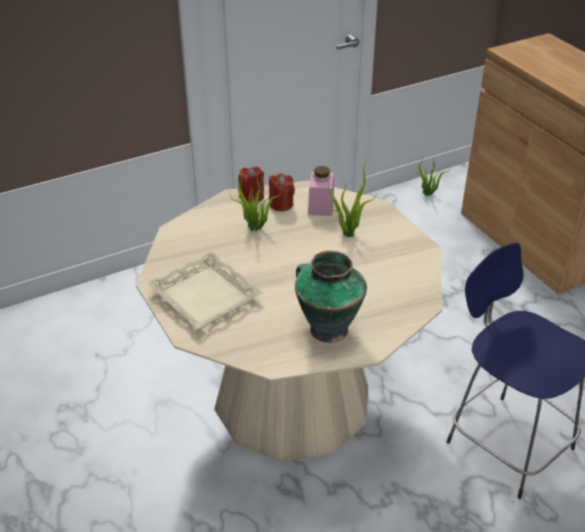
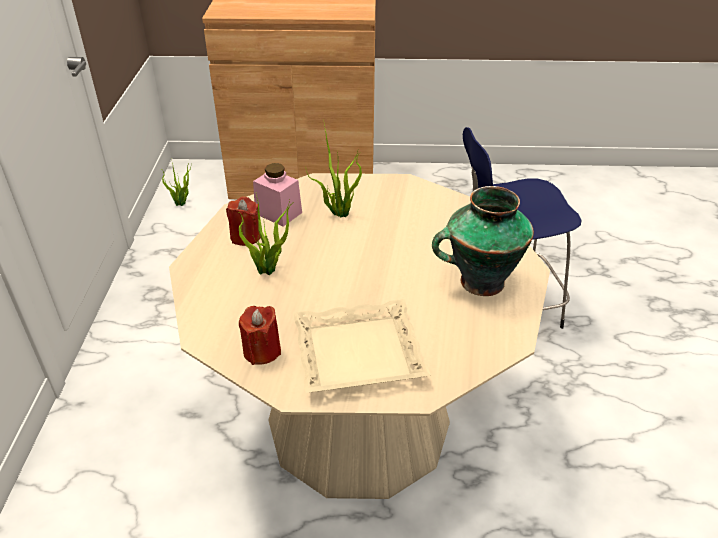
camera: 60 degrees left, 0 degrees up
red candle [238,166,264,204] -> red candle moved to [239,306,281,365]

